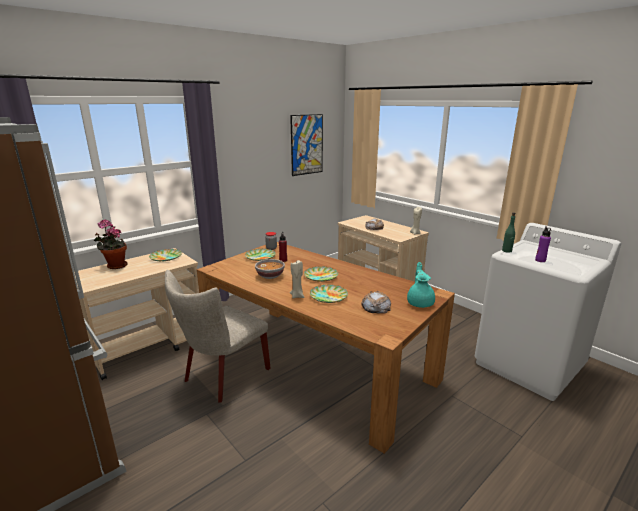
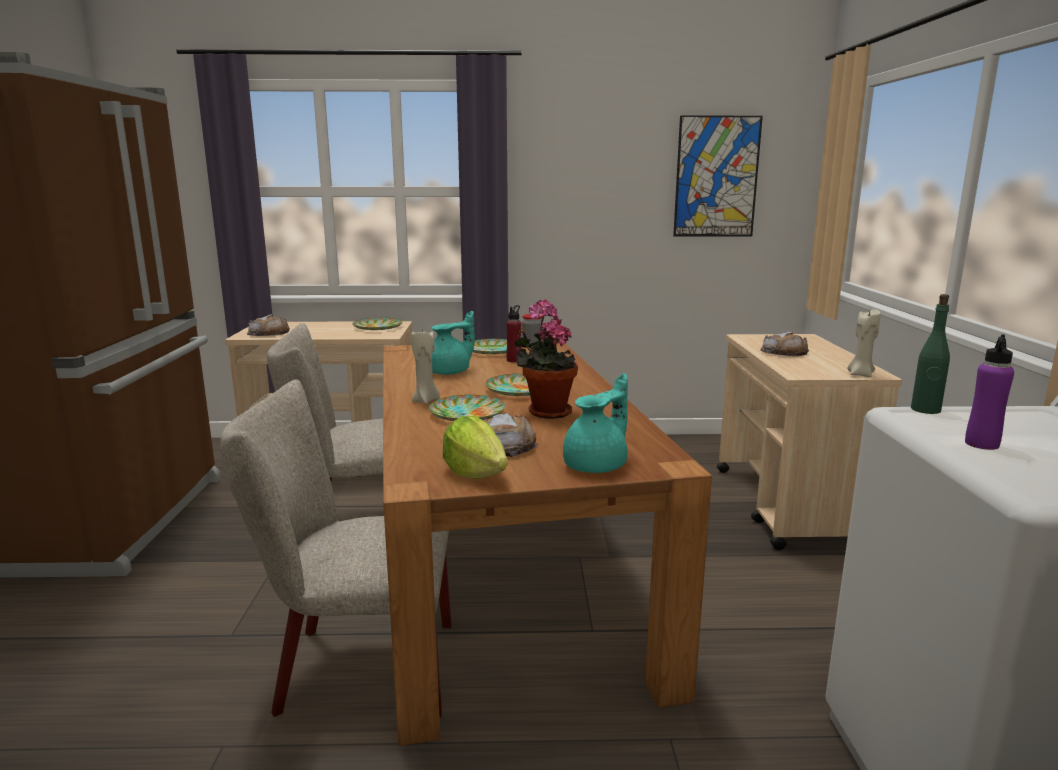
camera: 40 degrees right, 5 degrees down
potted plant [94,219,128,269] -> potted plant moved to [514,299,578,419]
bowl [255,259,285,279] -> turquoise teapot [431,311,475,375]
none -> beige chair [220,379,452,717]
none -> bread [247,314,290,336]
none -> lettuce [443,416,508,479]

